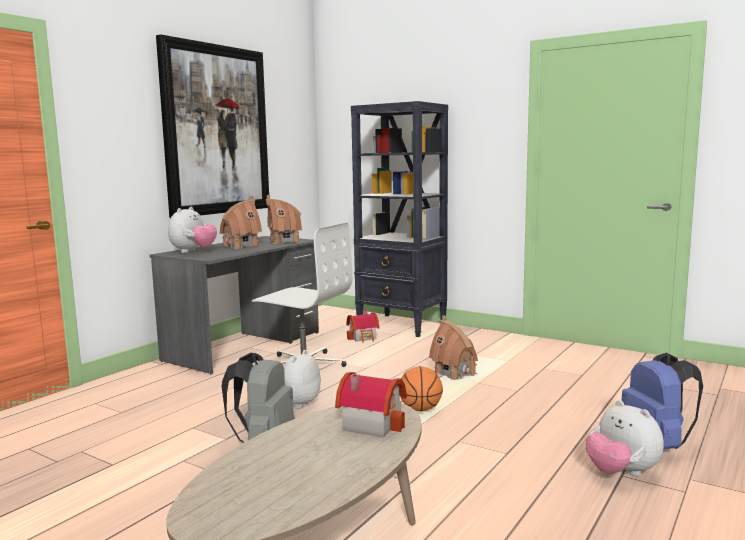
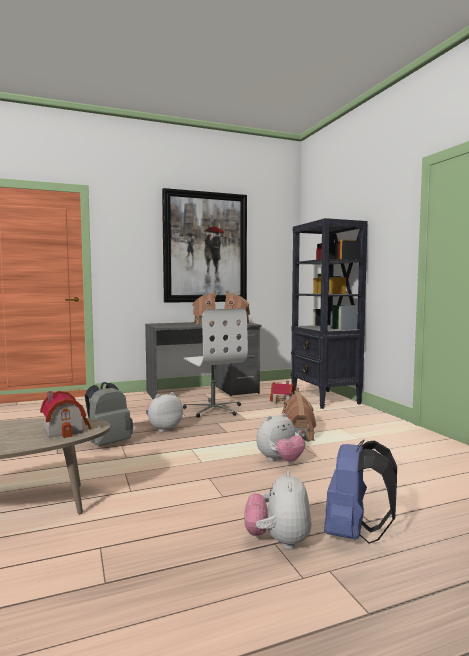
camera: 35 degrees right, 5 degrees down
plush toy [168,207,217,253] -> plush toy moved to [256,413,305,462]
basketball [400,366,443,412] -> none

